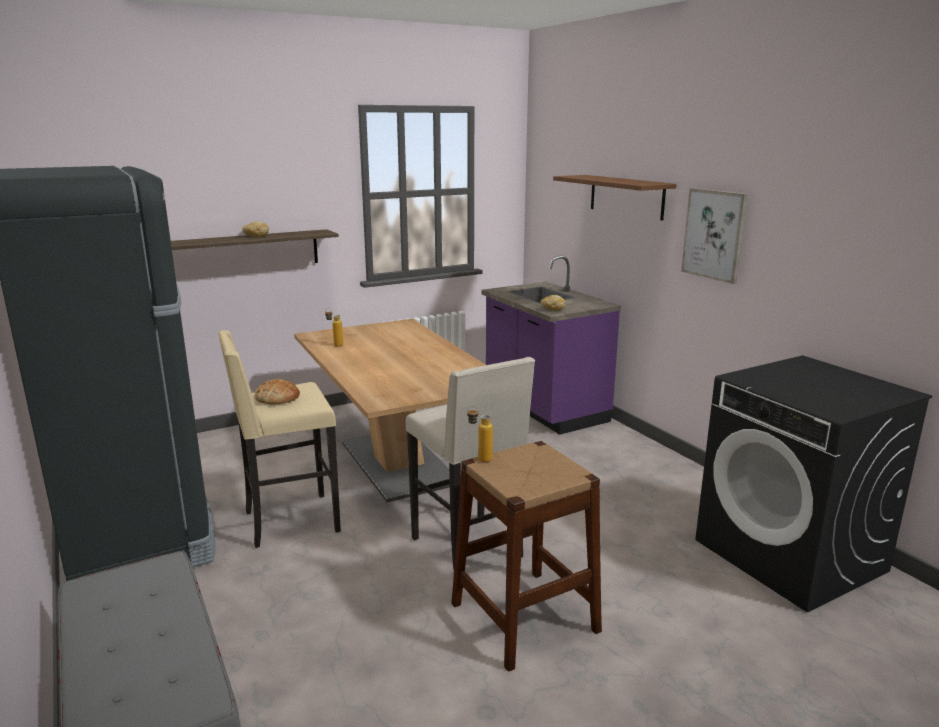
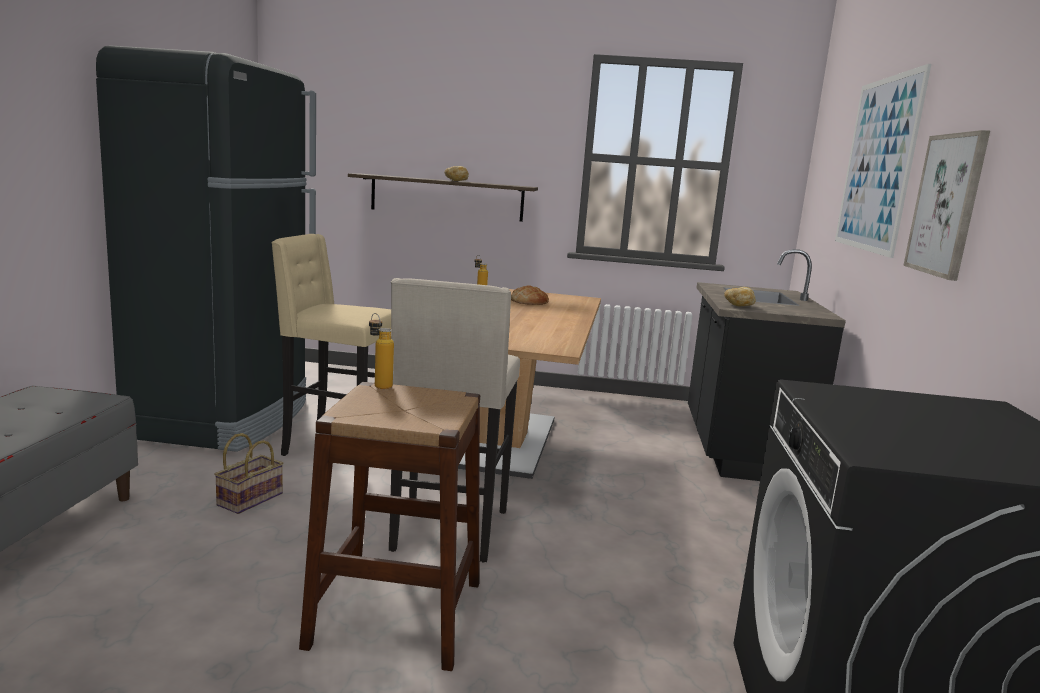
camera: 35 degrees right, 5 degrees down
bread [254,379,300,404] -> bread moved to [511,285,549,305]
purple counter [481,256,621,435] -> black counter [688,249,846,481]
brown shelf [553,175,677,220] -> picture [835,64,931,258]
none -> basket [214,433,284,514]

